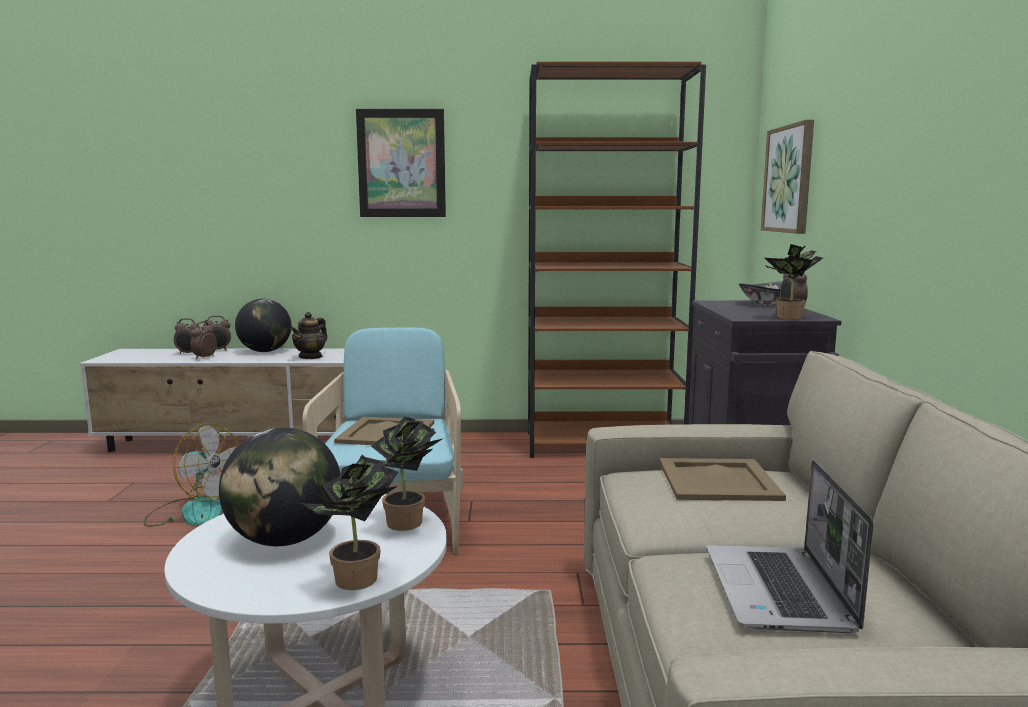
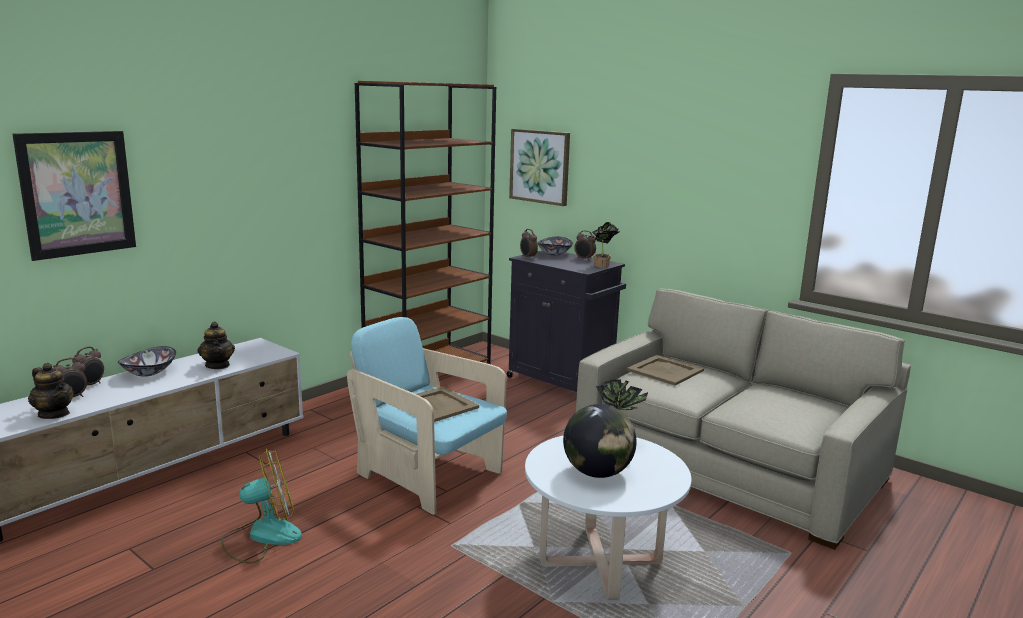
camera: 50 degrees left, 5 degrees up
alarm clock [191,321,217,359] -> alarm clock moved to [520,229,538,259]
globe [235,299,292,352] -> bowl [118,346,176,377]
potted plant [302,455,398,590] -> none
picture [356,109,446,217] -> picture moved to [12,131,136,261]
laptop [707,460,873,633] -> none
none -> teapot [28,363,74,419]

